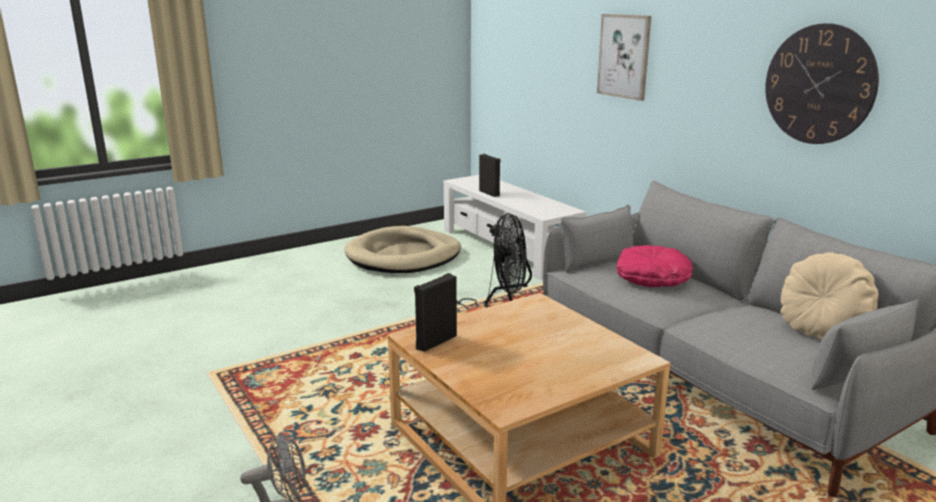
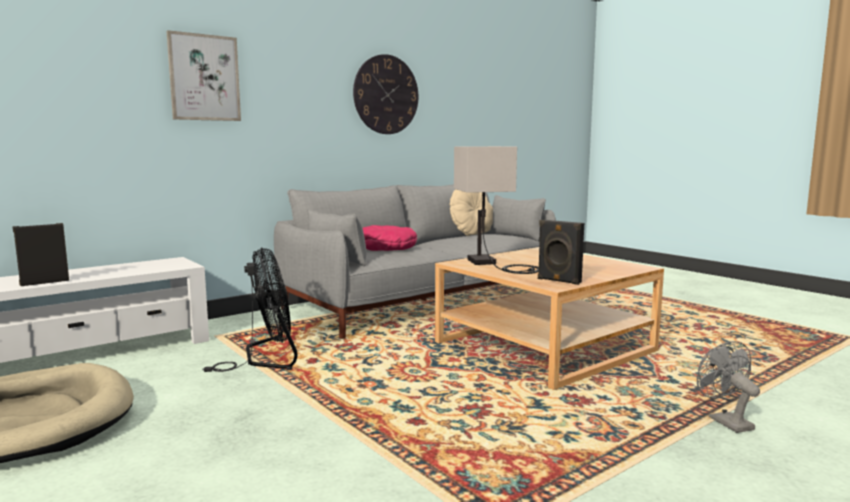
camera: 95 degrees left, 10 degrees down
black fan [457,213,532,307] -> black fan turned 60 degrees clockwise [202,248,297,372]
none -> table lamp [454,146,539,274]

